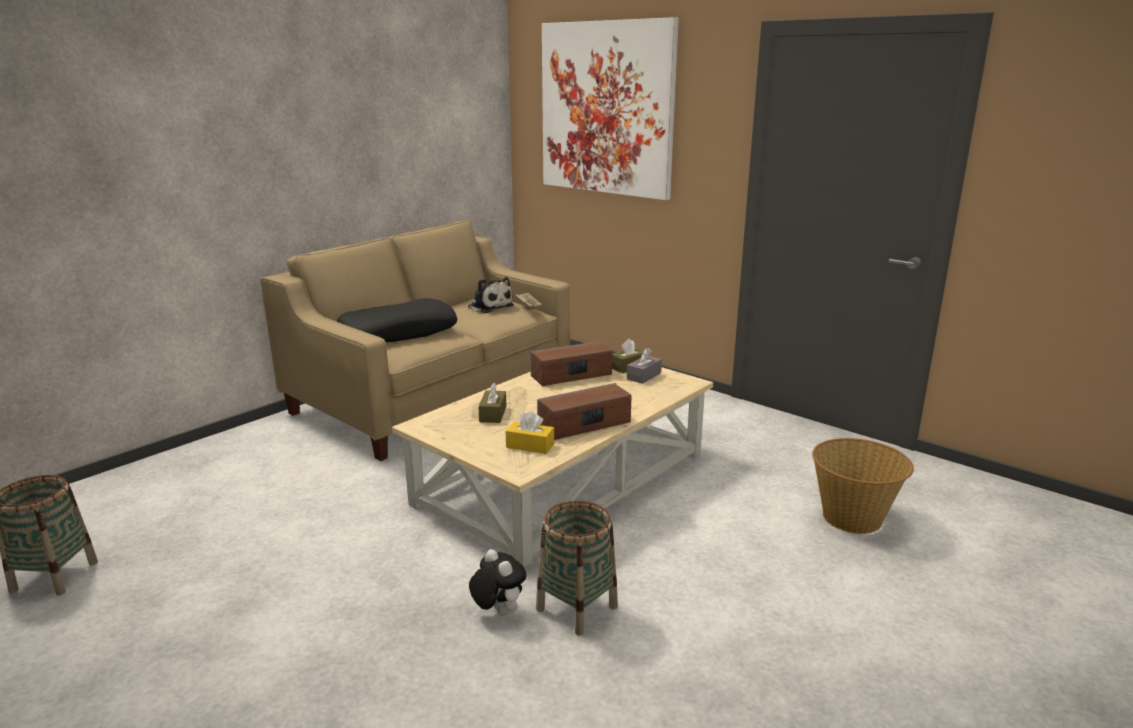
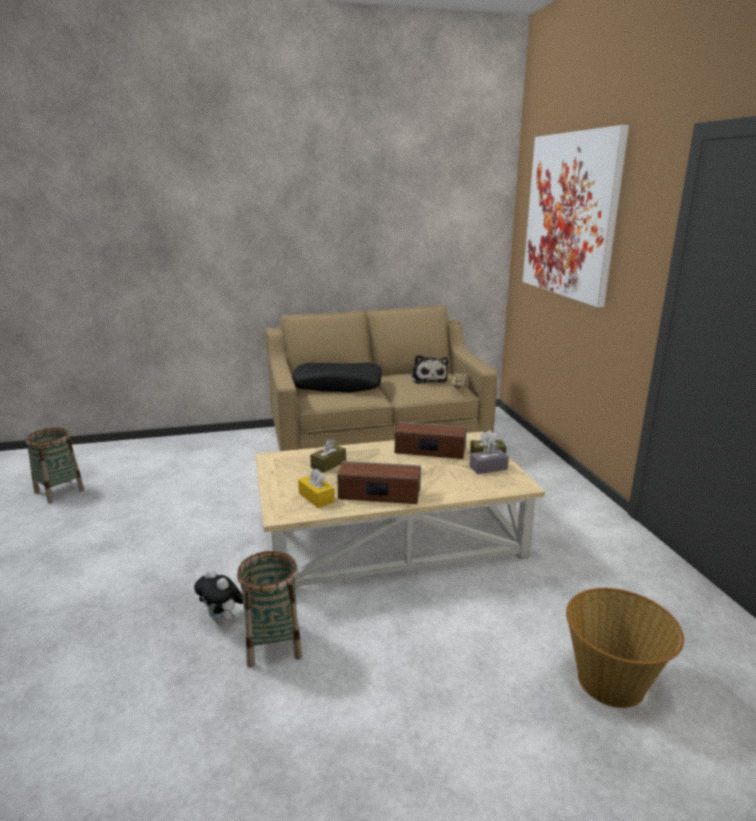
camera: 35 degrees right, 0 degrees up
plush toy [469,549,526,615] -> plush toy turned 135 degrees clockwise [194,569,243,624]

